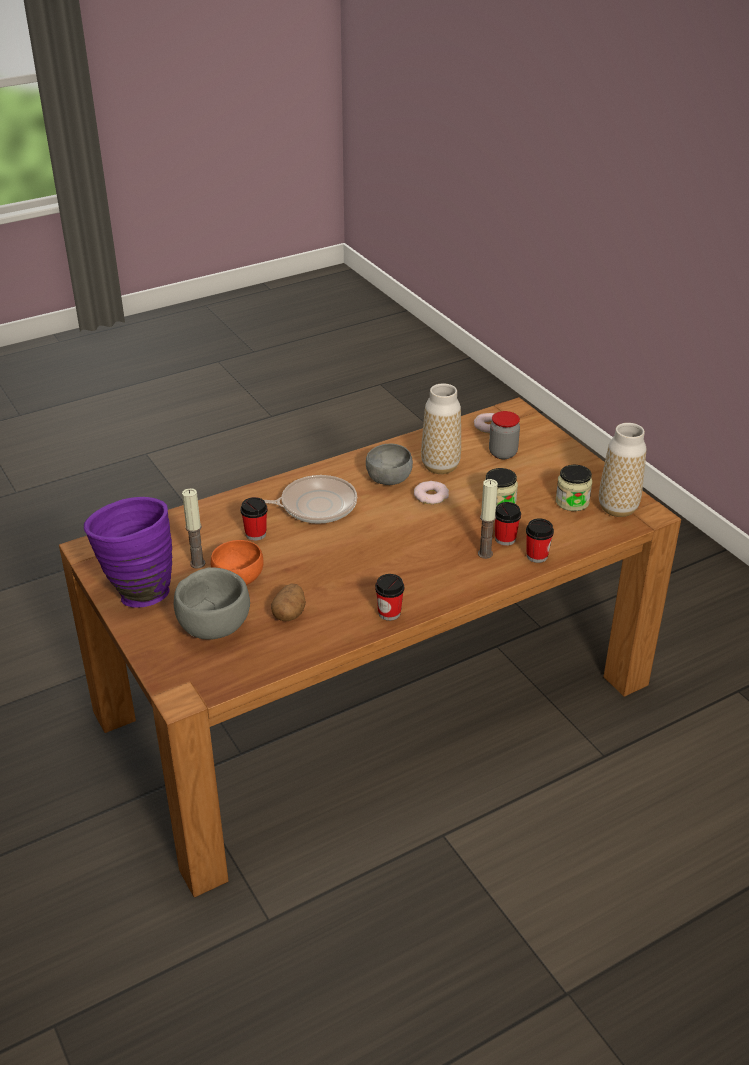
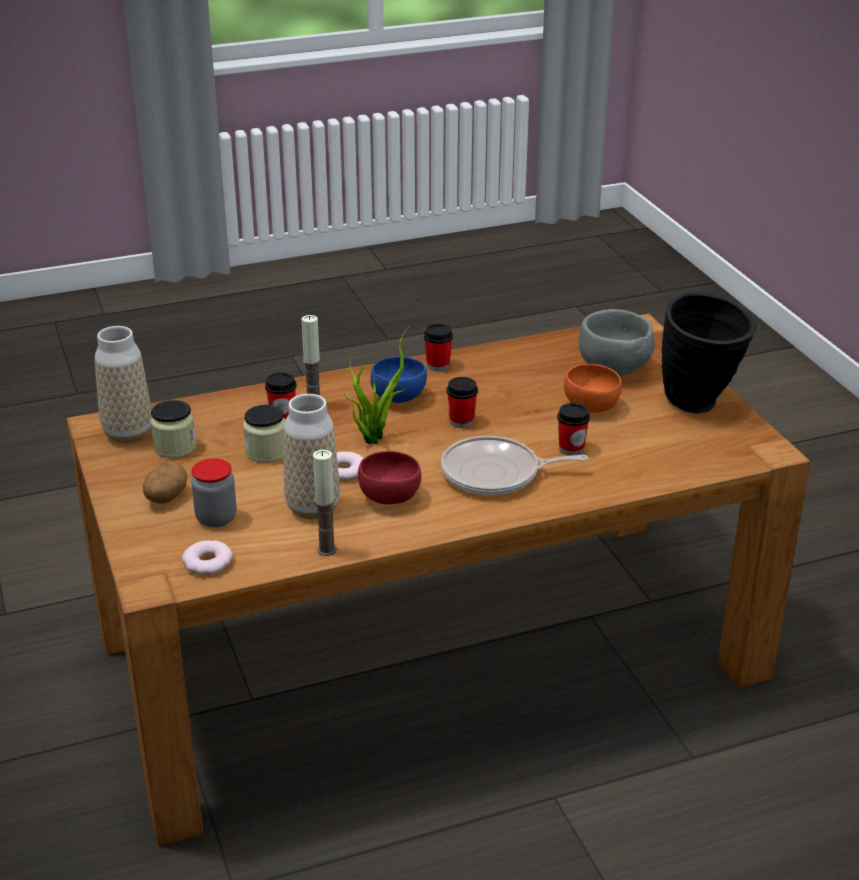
camera: 170 degrees left, 5 degrees down
purple vase [84,497,172,608] -> black vase [662,292,757,414]
candle [182,488,206,569] -> candle moved to [313,450,337,556]
potato [271,583,306,621] -> potato moved to [143,461,187,503]
grey bowl [366,444,413,485] -> red bowl [358,451,421,504]
cup [526,518,554,563] -> cup moved to [446,377,478,428]
none -> potted plant [343,327,409,444]
none -> blue bowl [370,356,427,403]

